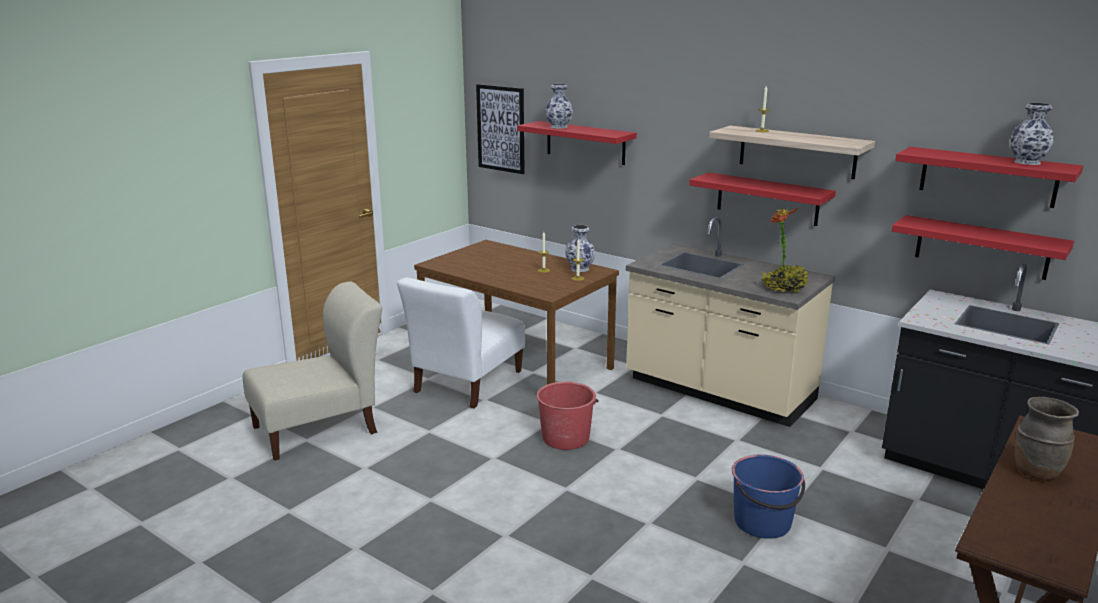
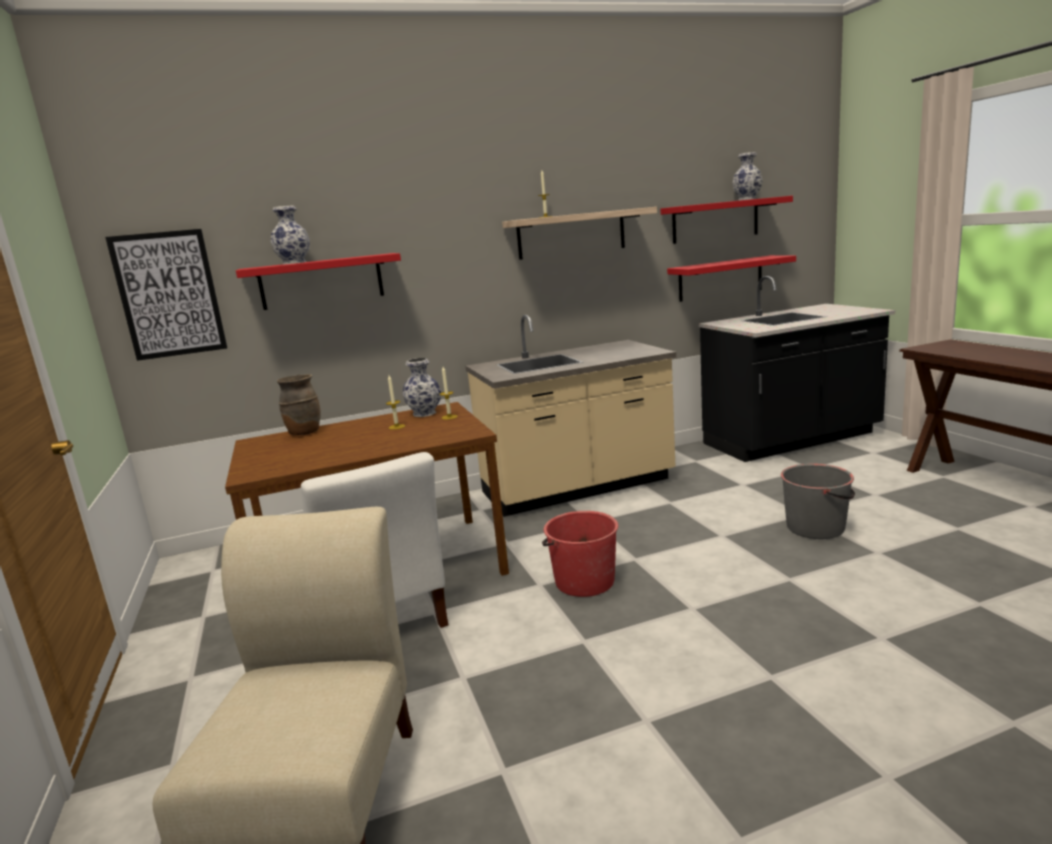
camera: 55 degrees left, 5 degrees down
red shelf [689,172,836,226] -> none
blue bucket [732,454,805,539] -> grey bucket [781,464,855,539]
potted plant [762,208,809,292] -> none
brown vase [1015,397,1079,481] -> brown vase moved to [277,374,321,435]

